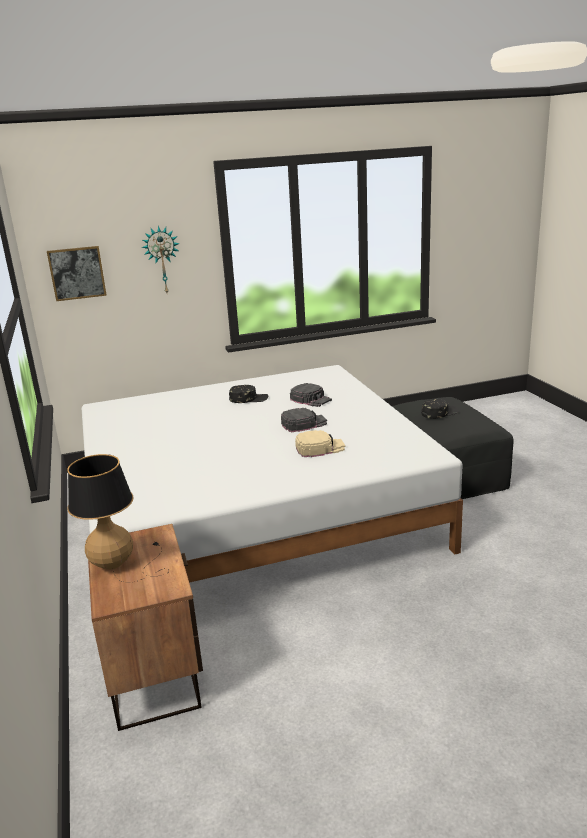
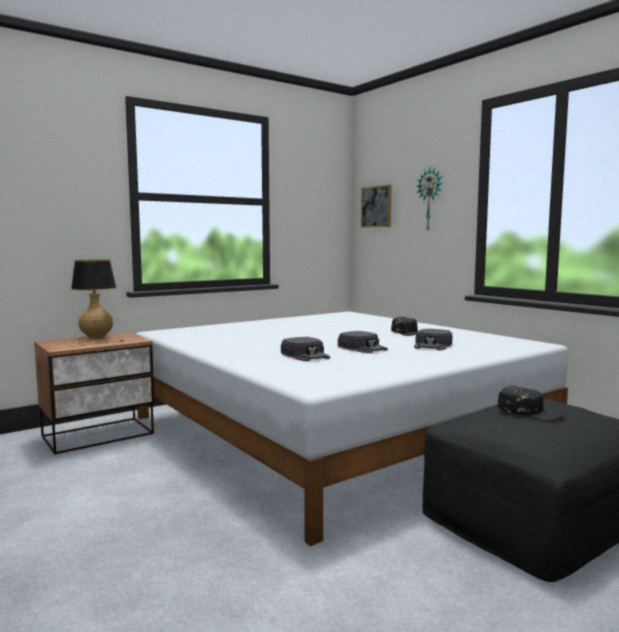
camera: 70 degrees right, 15 degrees down
beige cap [295,430,345,457] -> black cap [281,337,330,361]

